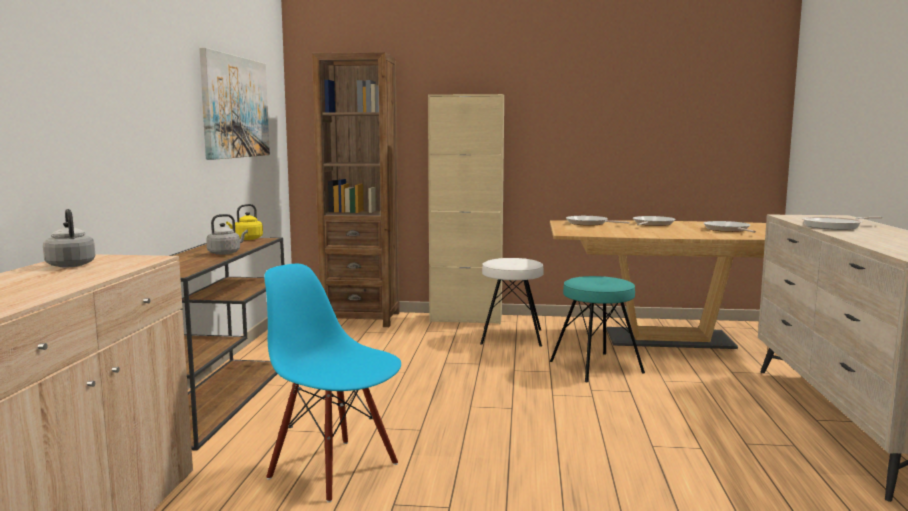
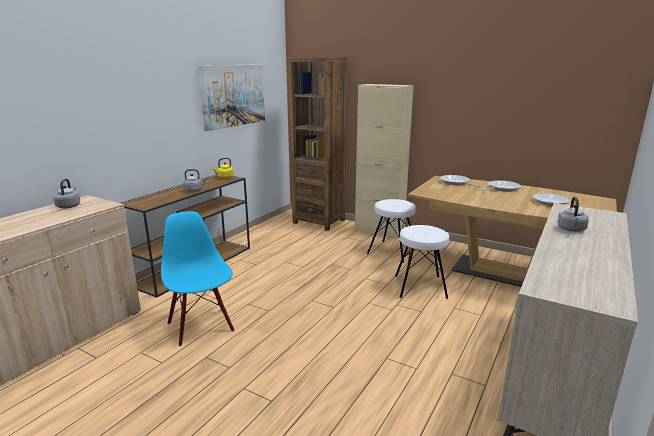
camera: 25 degrees right, 10 degrees up
turquoise stool [550,276,645,382] -> white stool [395,225,449,299]
frying pan [802,217,882,230] -> grey kettle [558,197,589,232]

